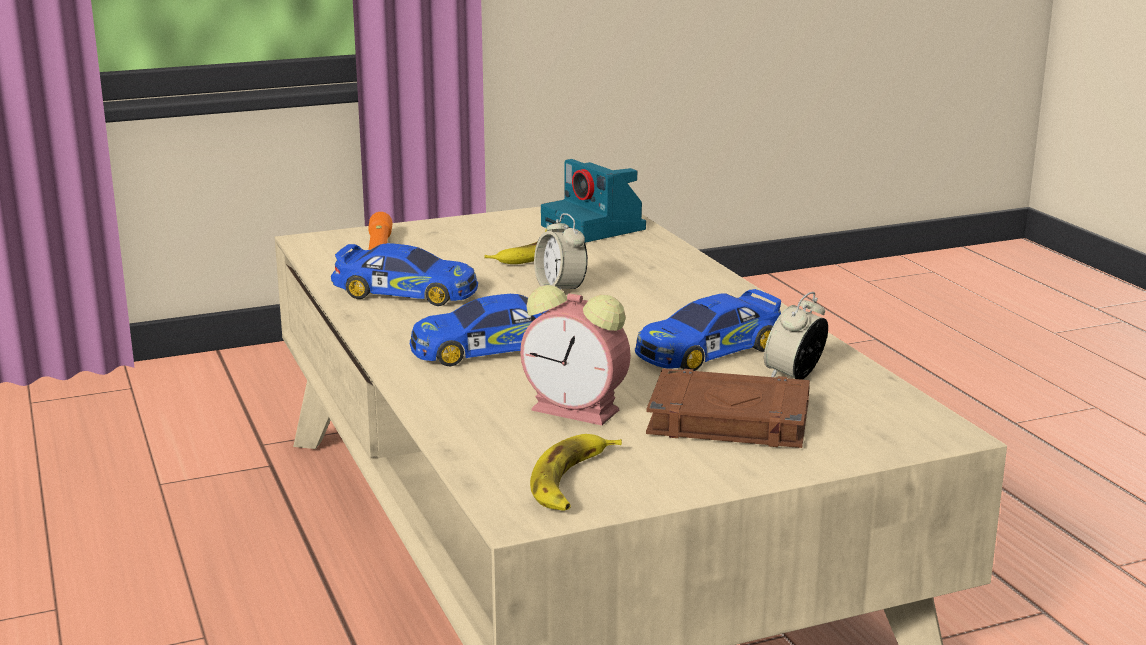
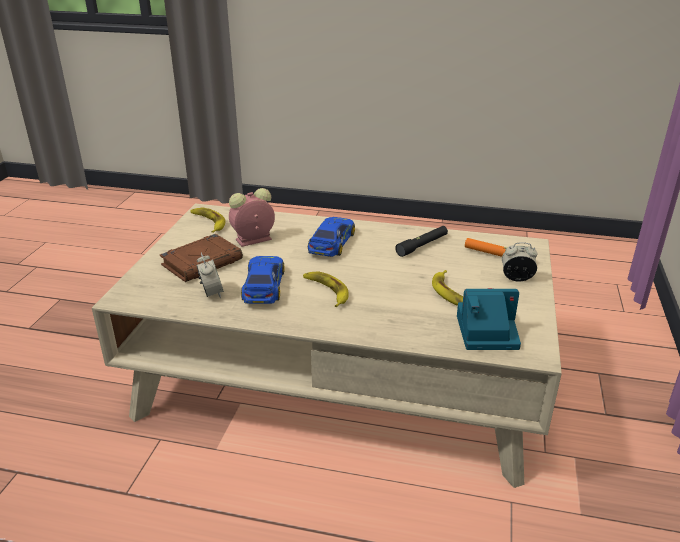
camera: 125 degrees right, 10 degrees up
toy car [331,243,478,306] -> black flashlight [395,226,448,257]
alarm clock [534,213,588,289] -> alarm clock moved to [502,242,538,281]
none -> banana [303,271,349,307]

